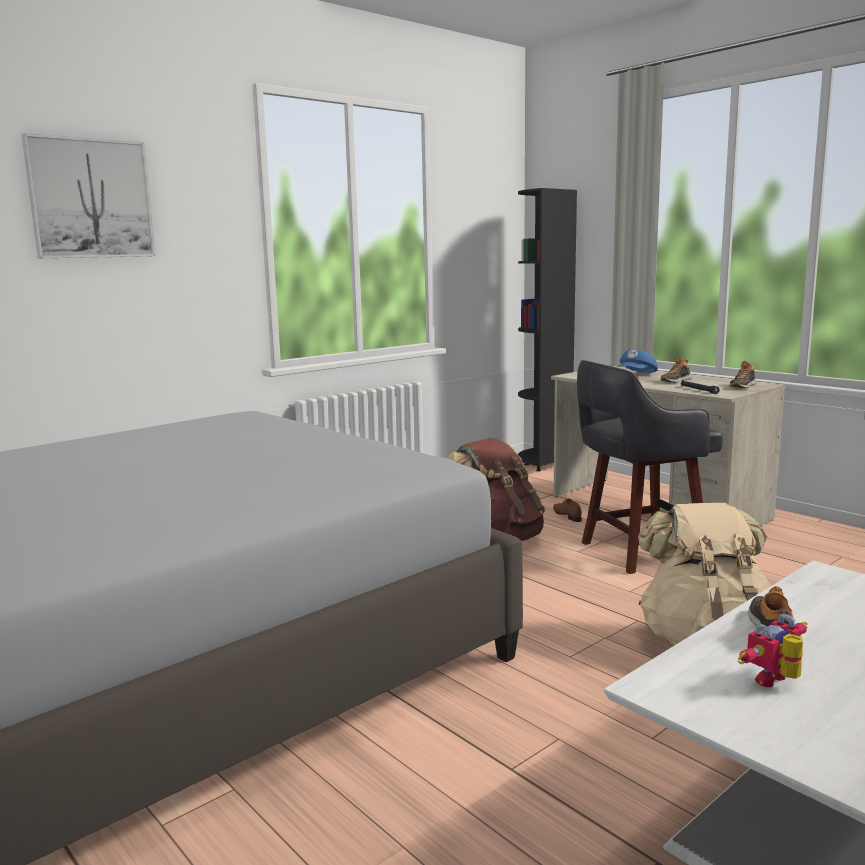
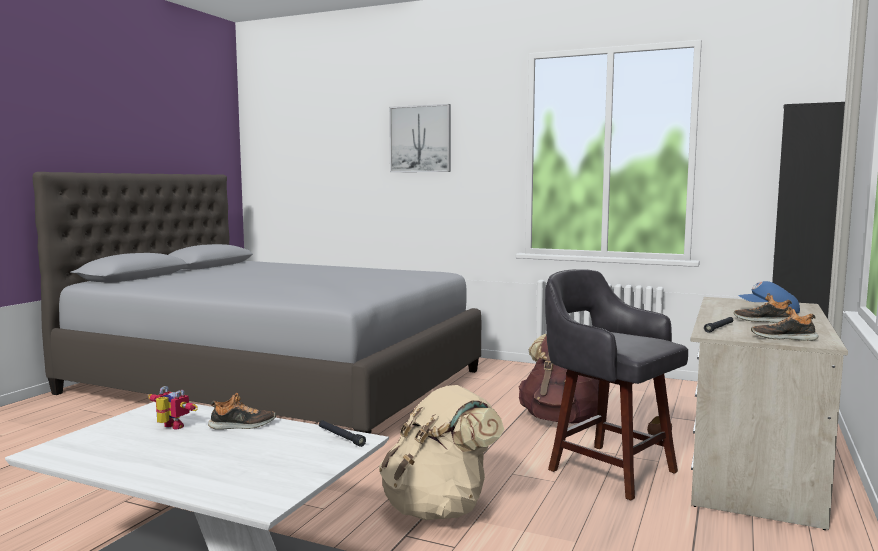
camera: 65 degrees right, 5 degrees down
none -> black flashlight [319,420,366,447]

